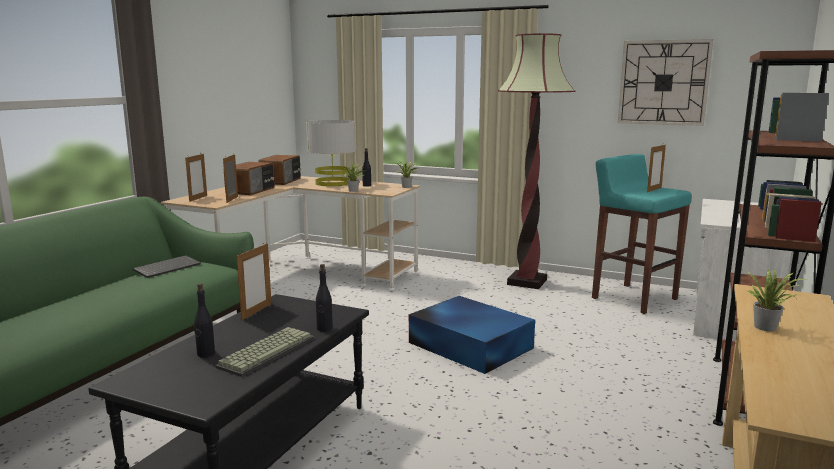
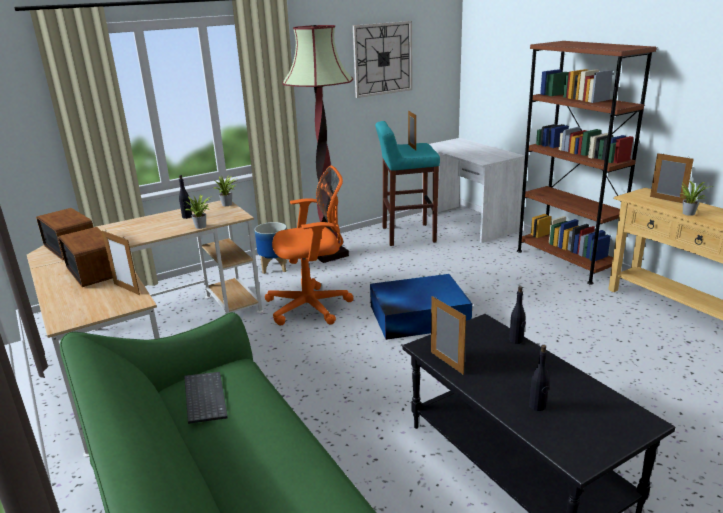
camera: 55 degrees left, 10 degrees up
picture frame [185,154,207,202] -> picture frame moved to [650,153,694,203]
keyboard [215,327,315,377] -> none
grey table lamp [306,120,356,186] -> none
none -> planter [255,222,287,274]
none -> orange office chair [265,166,354,325]

